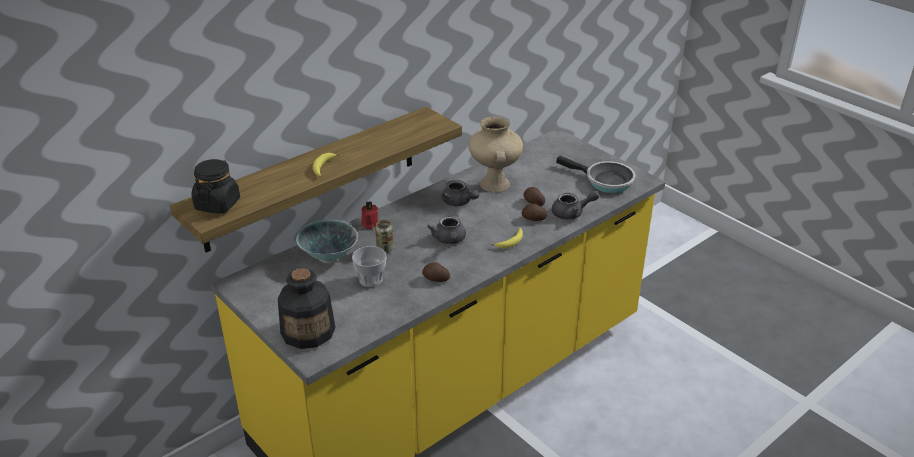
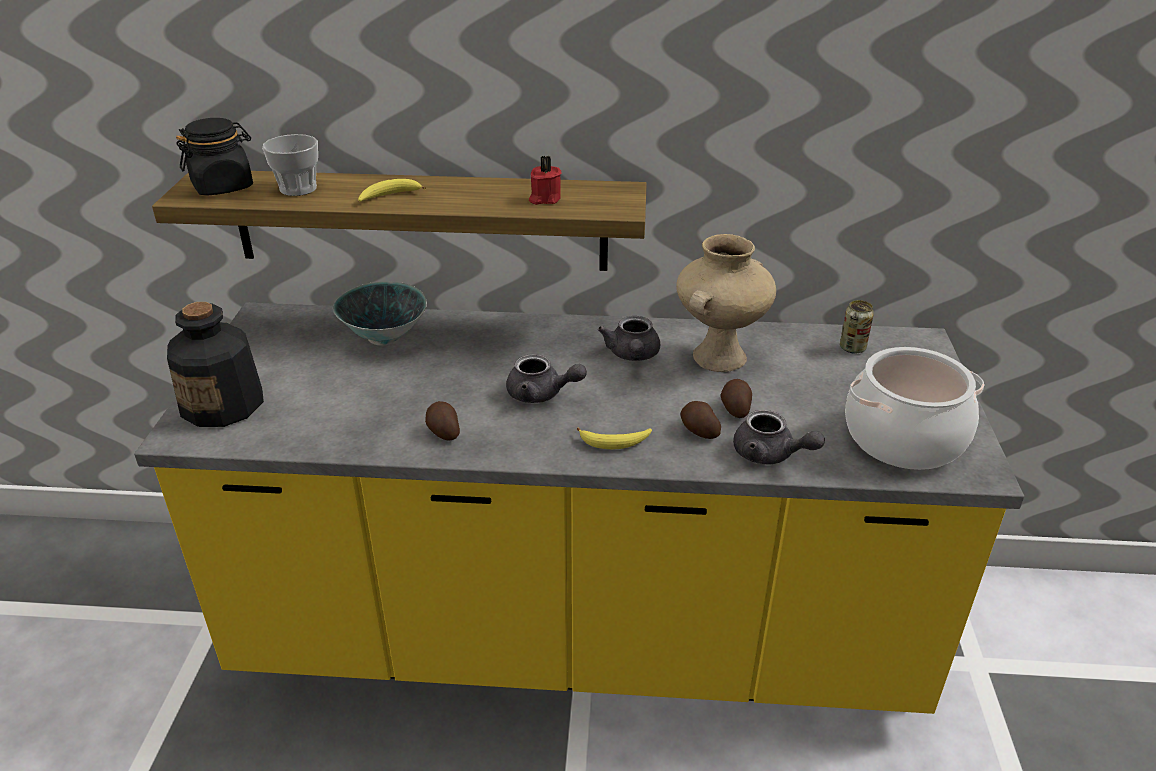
camera: 45 degrees right, 0 degrees up
cup [352,246,387,287] -> cup moved to [262,134,318,196]
red candle [361,201,379,229] -> red candle moved to [529,156,561,205]
can [375,220,393,253] -> can moved to [840,300,874,354]
grey teapot [427,216,466,244] -> grey teapot turned 105 degrees counterclockwise [506,354,586,403]
frying pan [556,156,636,193] -> cooking pot [845,347,984,470]

